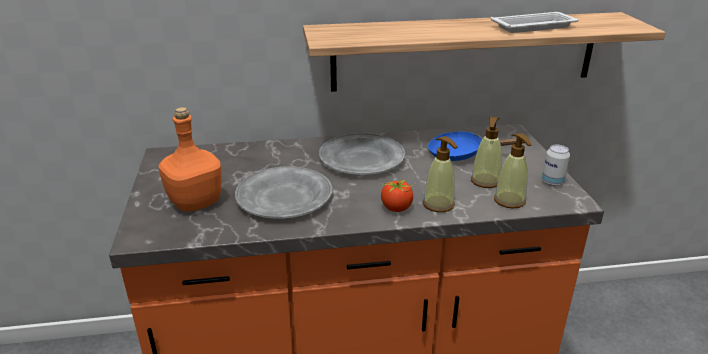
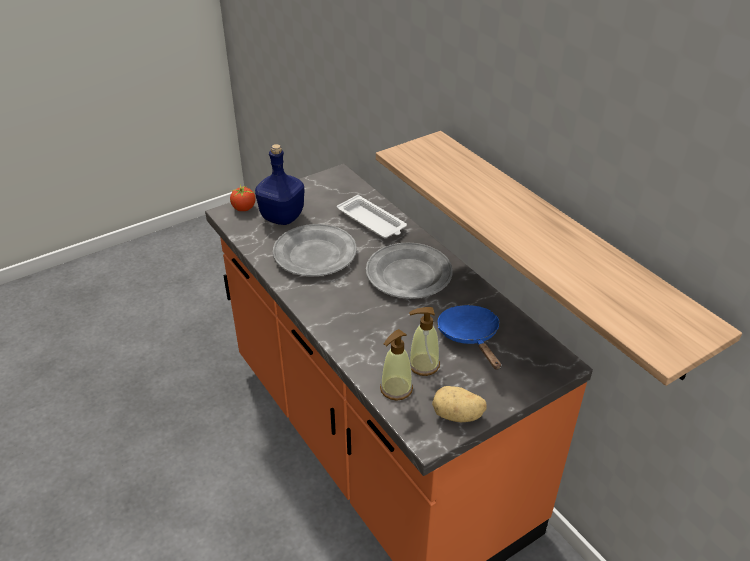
camera: 65 degrees right, 10 degrees up
orange bottle [158,107,222,212] -> blue bottle [255,144,304,225]
tomato [381,178,416,212] -> tomato moved to [230,185,256,211]
soap dispenser [423,136,458,212] -> none
white tray [491,12,578,33] -> white tray moved to [337,195,407,238]
can [542,145,570,186] -> potato [432,386,487,422]

